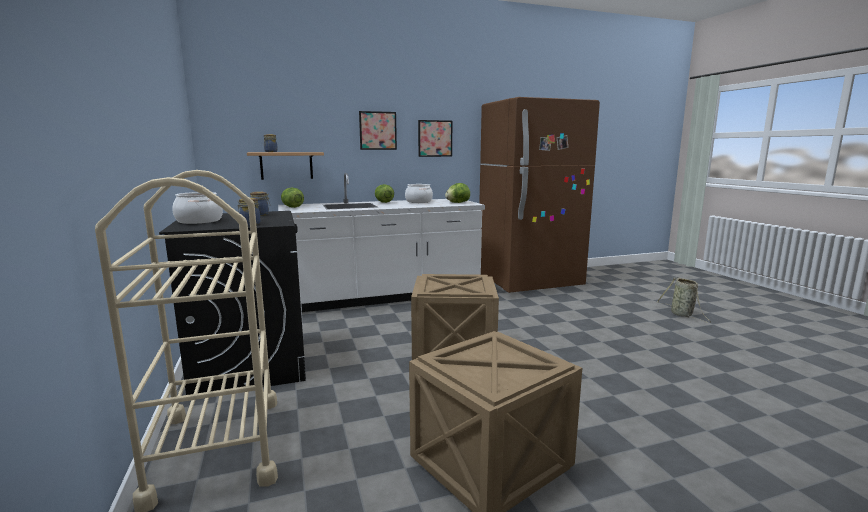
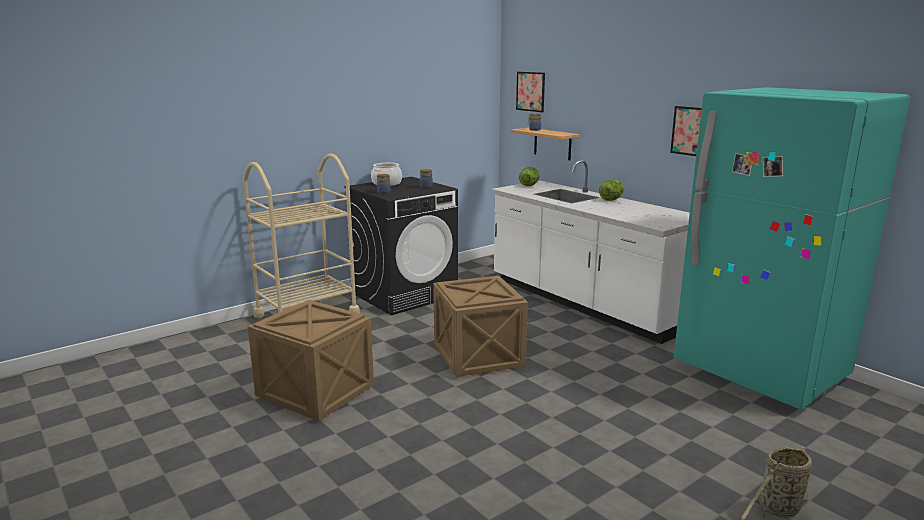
camera: 70 degrees right, 5 degrees up
picture [359,111,397,150] -> picture moved to [516,72,545,112]
cooking pot [405,184,433,203] -> none
lettuce [445,183,470,203] -> none
brown fridge [479,97,600,293] -> turquoise fridge [674,87,910,410]

